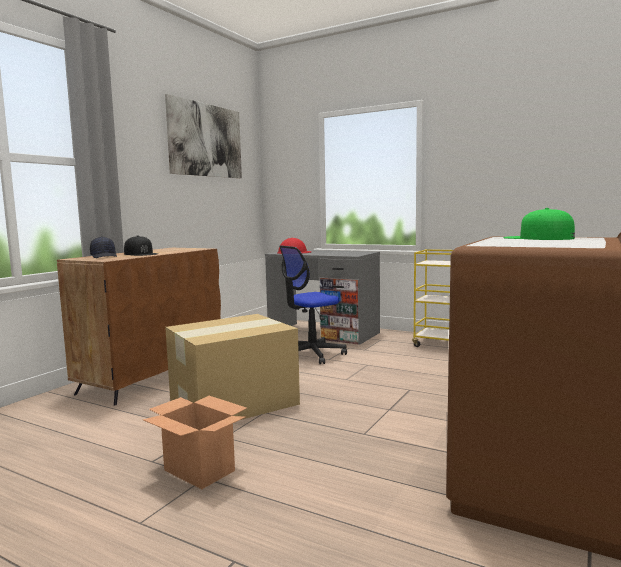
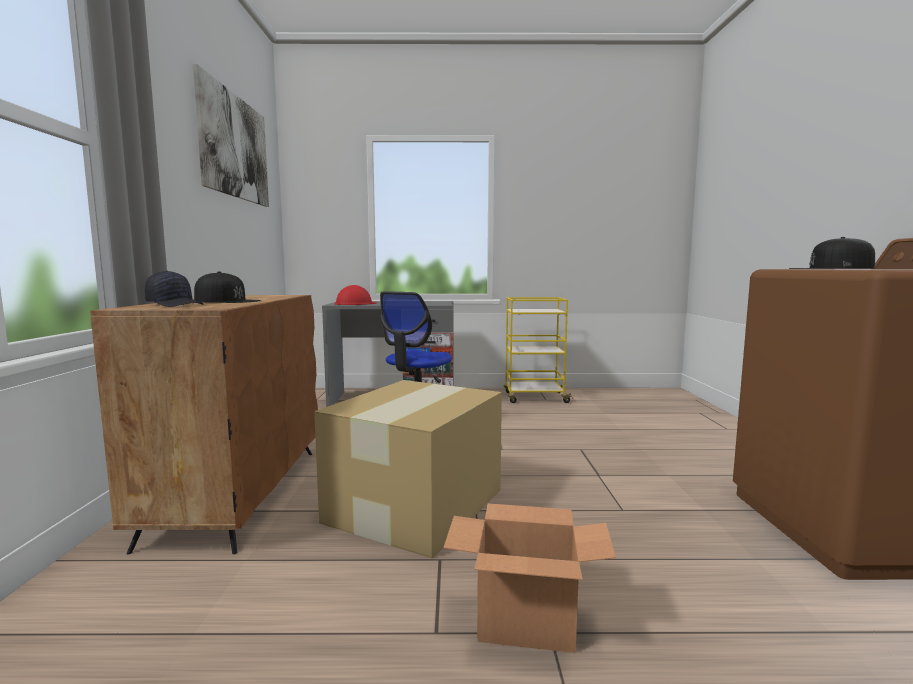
camera: 30 degrees left, 0 degrees up
green cap [504,208,575,240] -> black cap [789,237,875,269]

